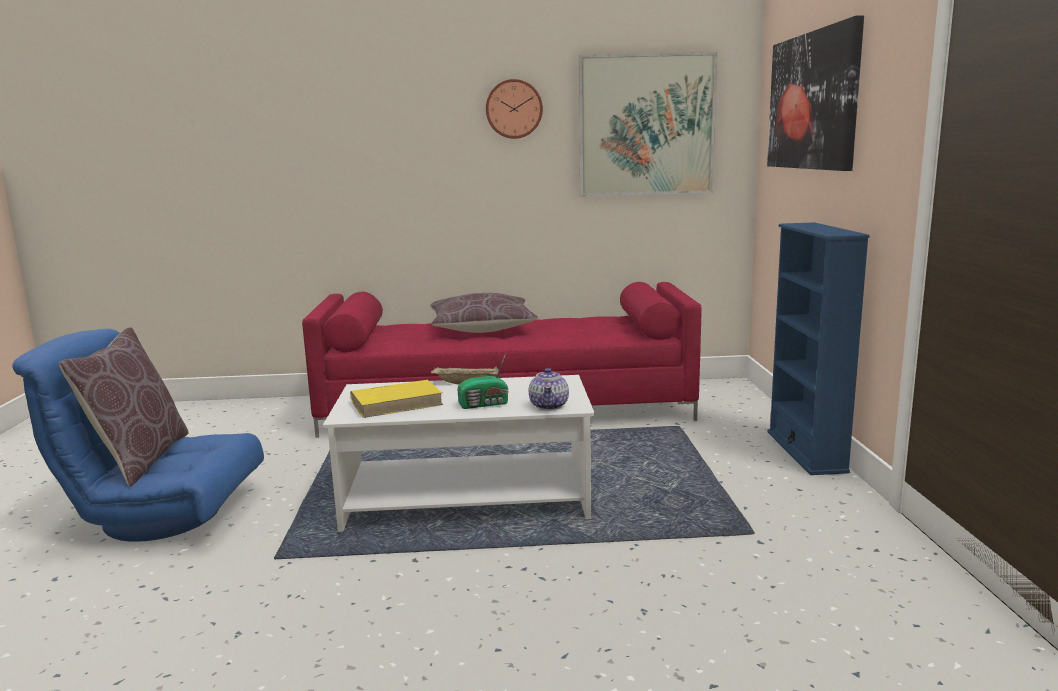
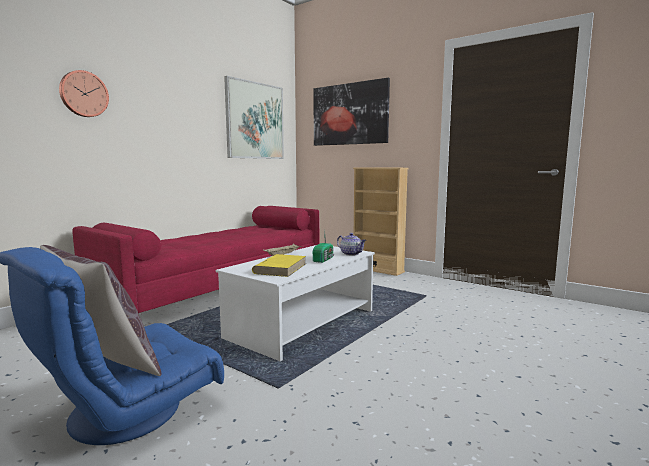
camera: 50 degrees left, 5 degrees down
brown pillow [430,293,538,333] -> none
wall clock [486,79,543,139] -> wall clock moved to [59,70,109,117]
blue bookcase [767,222,870,475] -> beige bookcase [353,168,409,276]

